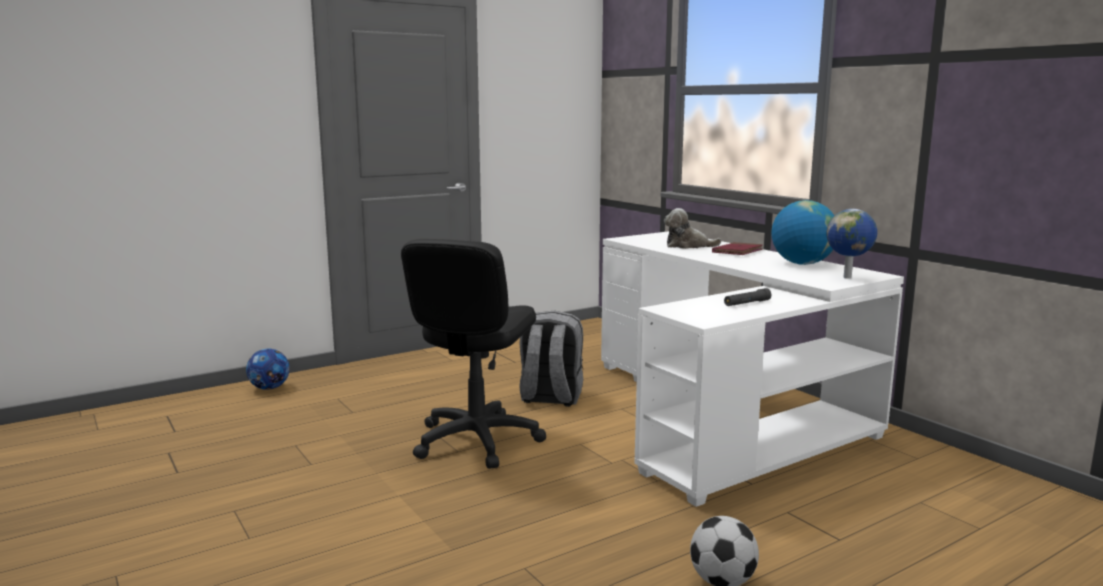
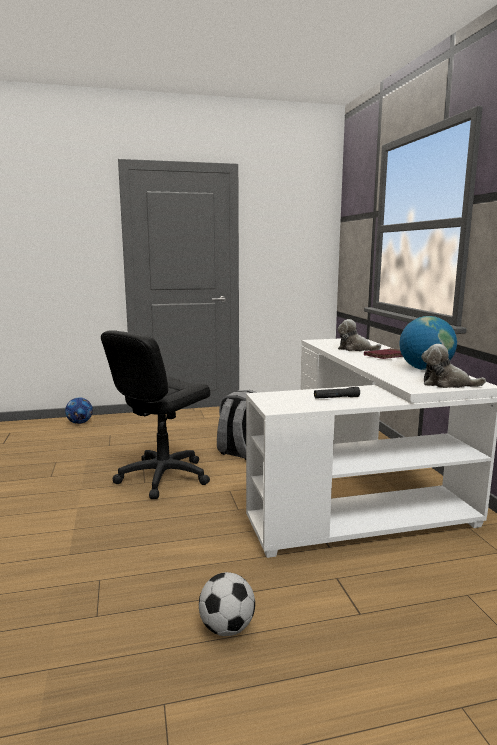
camera: 20 degrees right, 0 degrees up
globe [826,209,877,279] -> plush toy [421,344,486,388]

